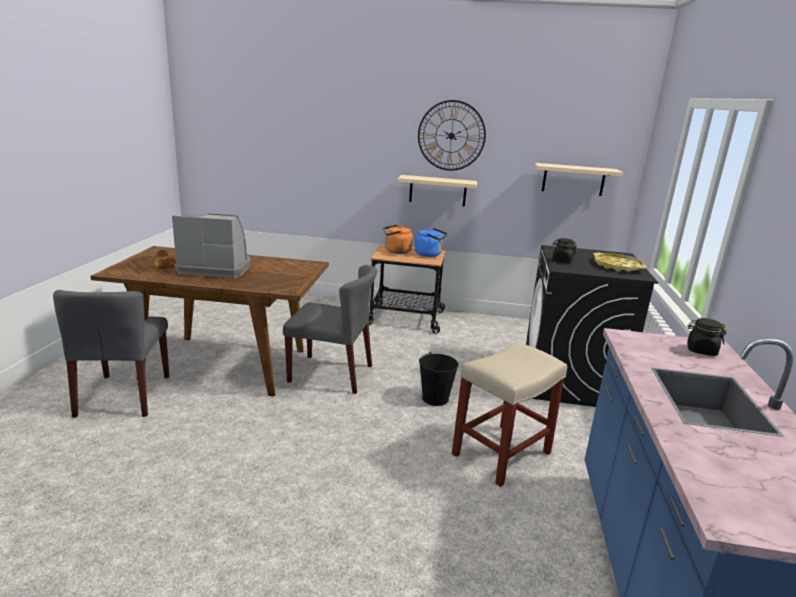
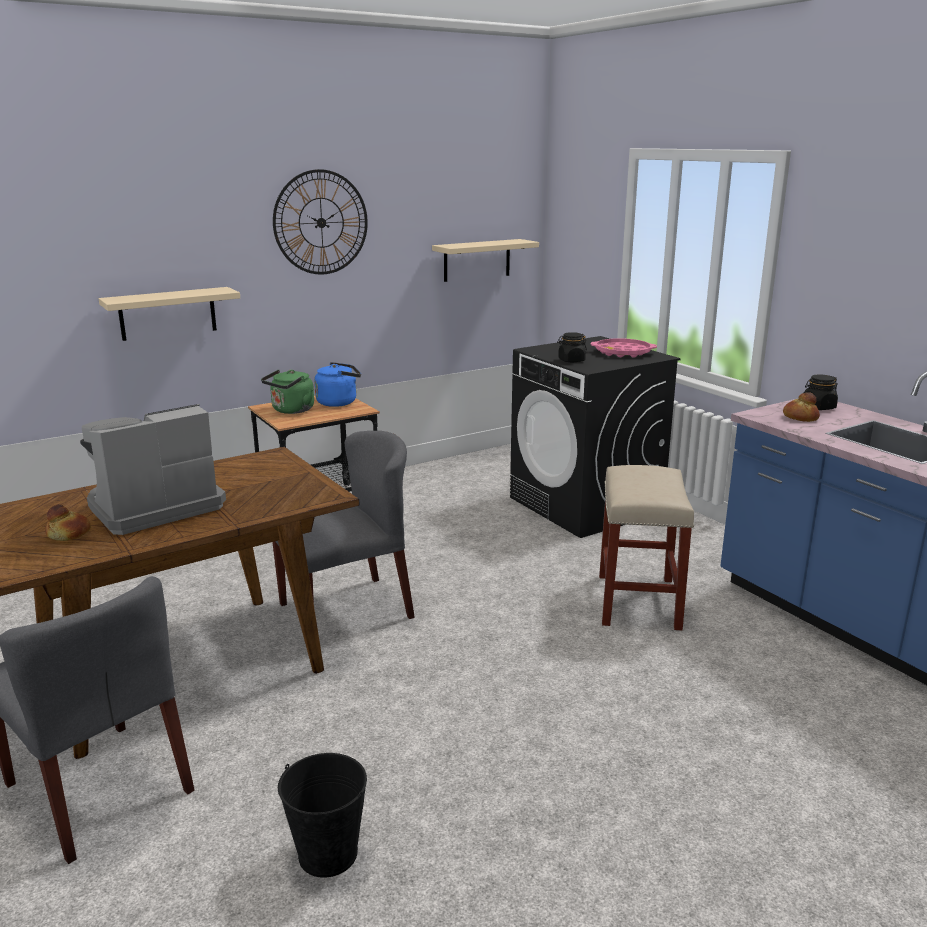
camera: 40 degrees left, 0 degrees up
orange kettle [383,224,413,254] -> green kettle [261,370,314,414]
beige shelf [397,175,477,207] -> beige shelf moved to [99,287,240,341]
black bucket [419,352,458,406] -> black bucket moved to [278,753,367,878]
yellow tray [593,253,647,272] -> pink tray [591,338,657,358]
none -> bread [783,392,820,422]

